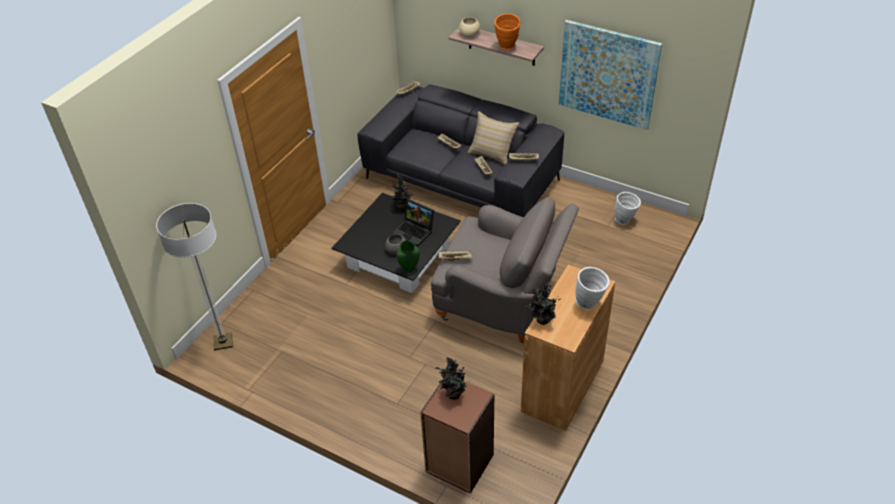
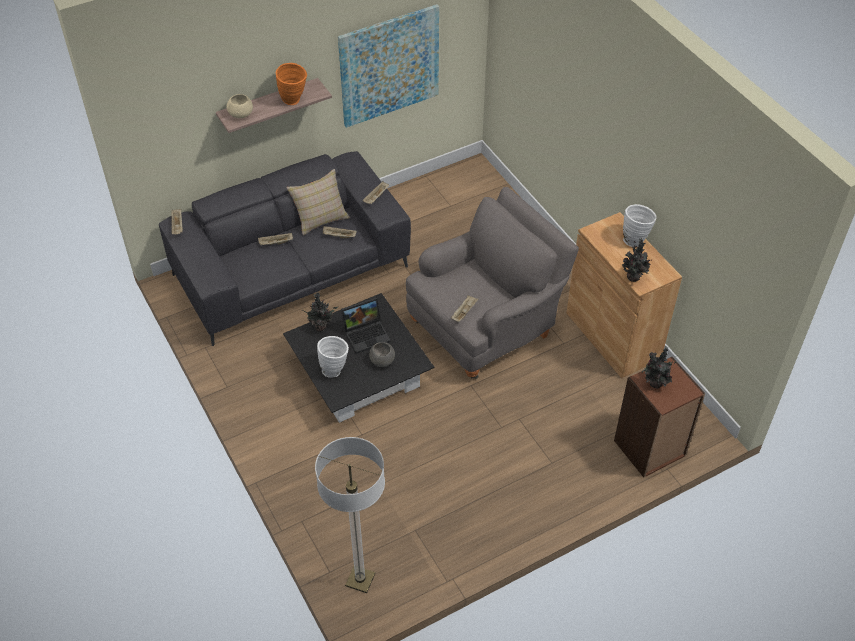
camera: 60 degrees left, 5 degrees up
green vase [396,240,420,273] -> none
white vase [615,192,641,225] -> white vase moved to [317,336,349,378]

